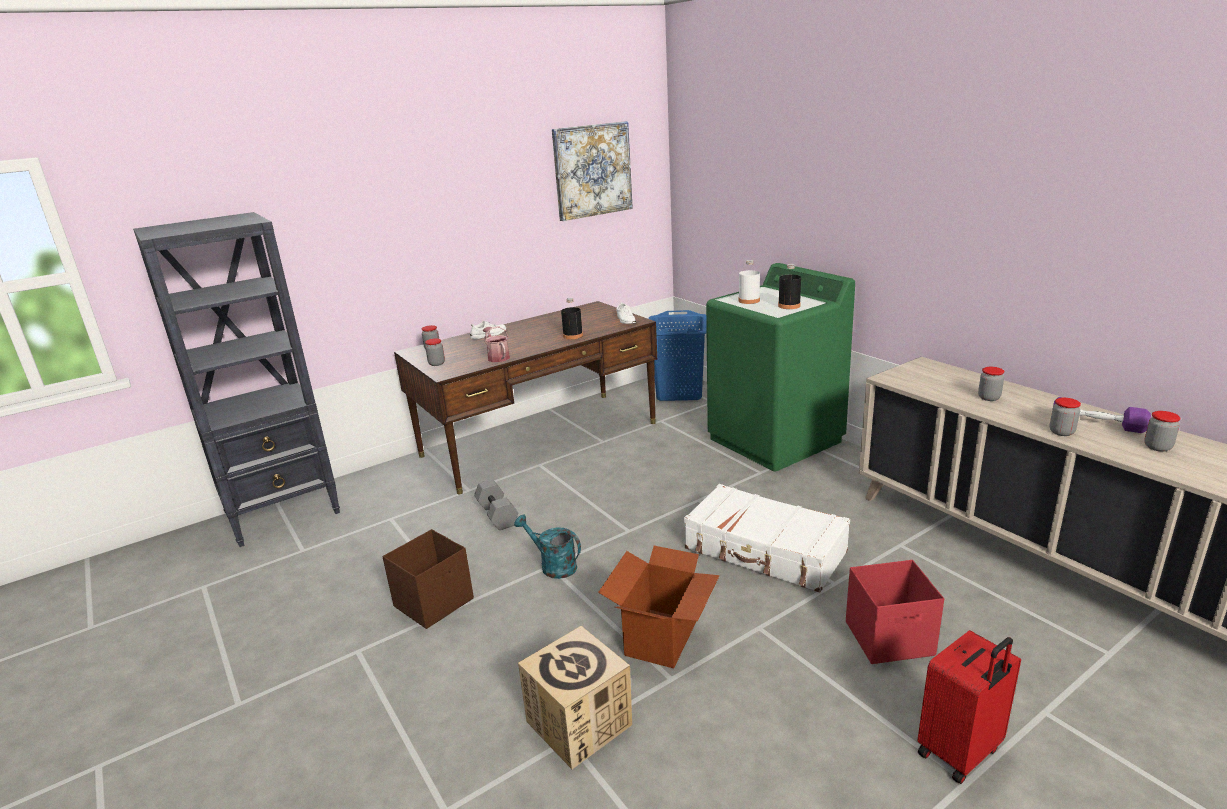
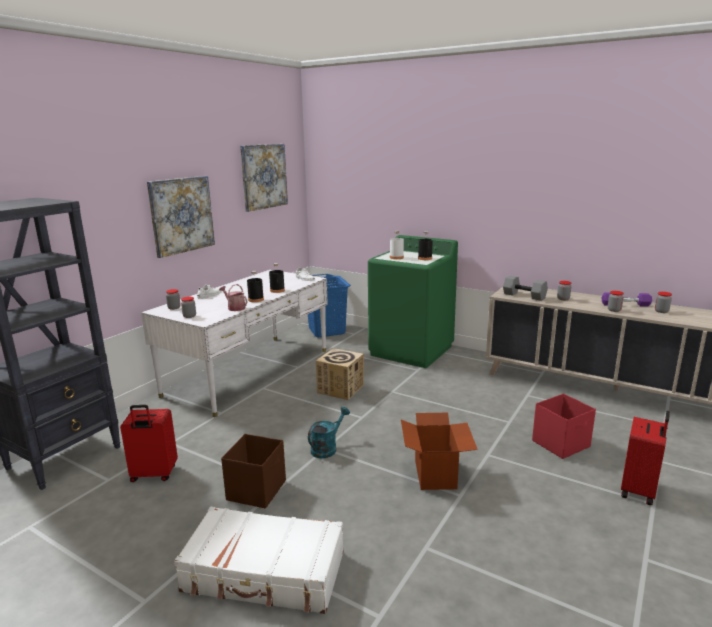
camera: 25 degrees left, 5 degrees down
brown desk [394,301,657,495] -> white desk [141,270,328,417]
grey dumbbell [474,479,518,530] -> grey dumbbell moved to [503,276,548,301]
turquoise watering can [514,514,581,579] -> turquoise watering can turned 120 degrees clockwise [308,406,350,458]
cardboard box [518,626,632,769] -> cardboard box moved to [316,348,364,400]
white suitcase [684,484,850,593] -> white suitcase moved to [174,507,344,614]
none -> red suitcase [120,405,178,482]
none -> picture [147,176,215,258]
none -> black bottle [247,271,264,302]

